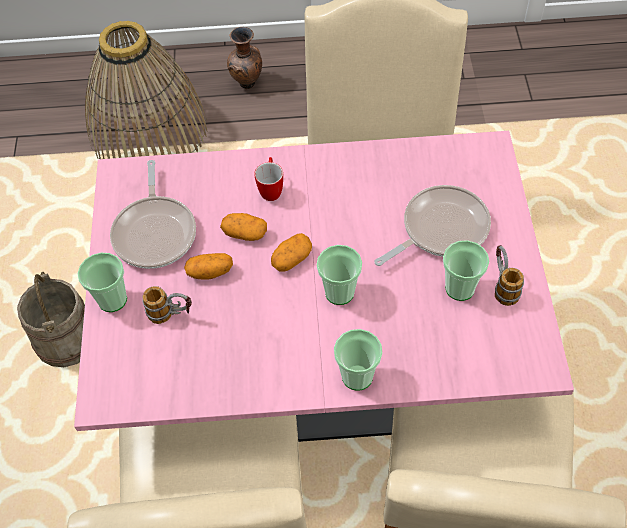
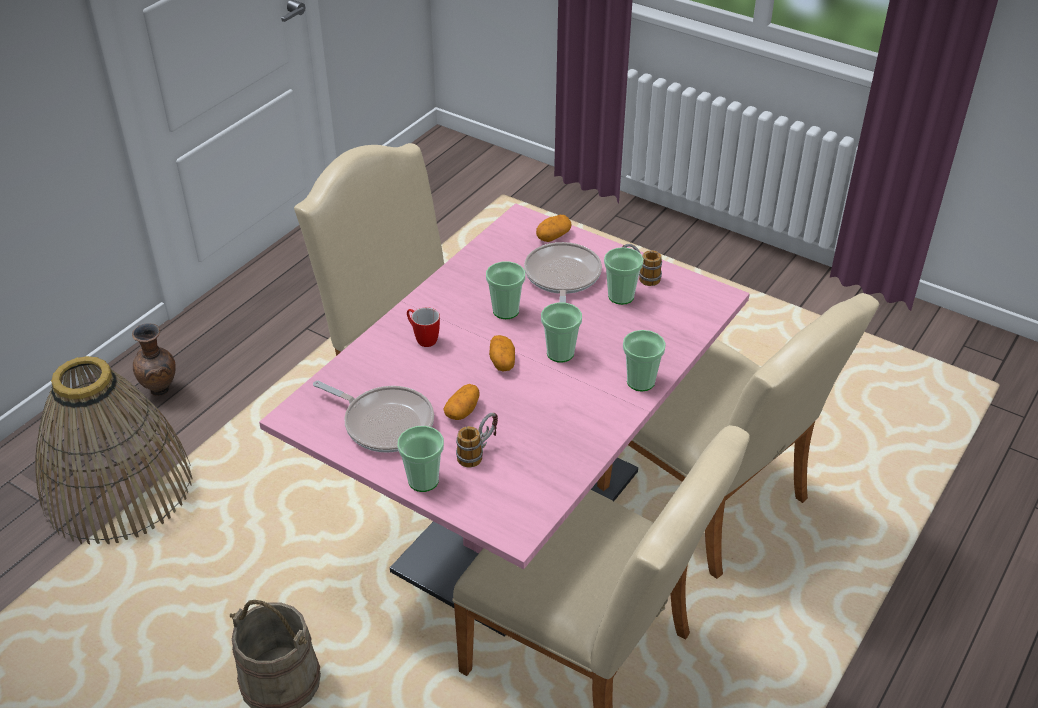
camera: 55 degrees left, 15 degrees down
potato [220,213,267,241] -> potato moved to [536,215,571,242]
none -> cup [486,262,525,319]

